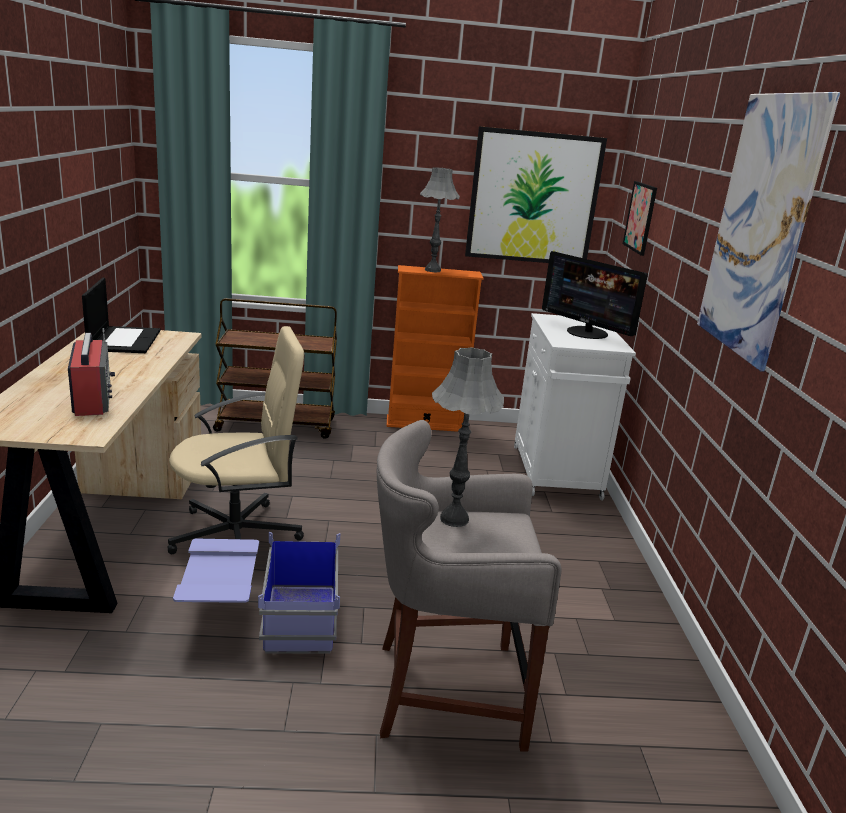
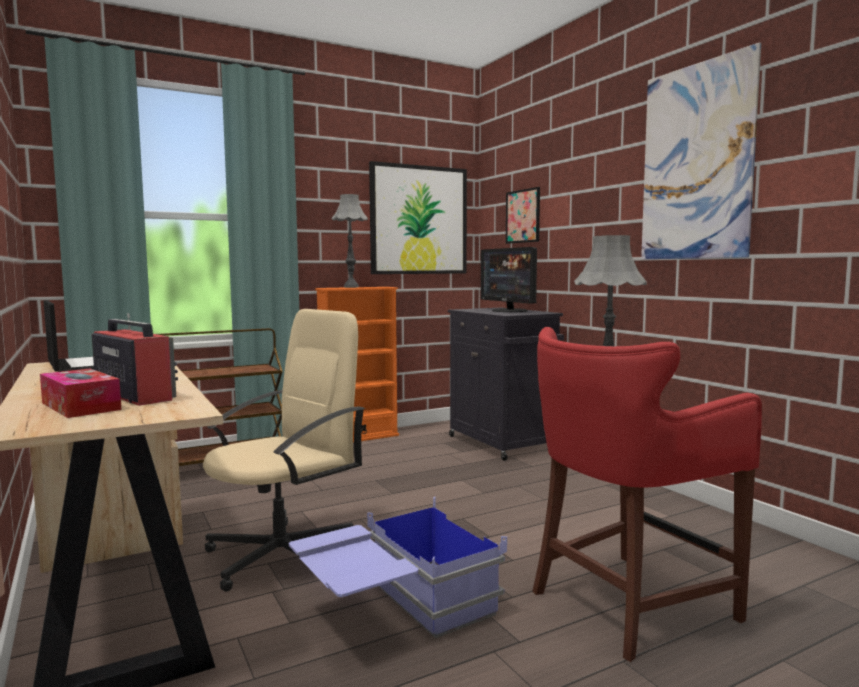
camera: 25 degrees left, 15 degrees down
grey stool [377,420,561,752] -> red stool [532,327,762,662]
white cabinet [514,313,636,500] -> black cabinet [448,308,564,461]
monitor [542,251,648,339] -> monitor turned 45 degrees clockwise [481,247,537,312]
none -> tissue box [40,369,122,418]

